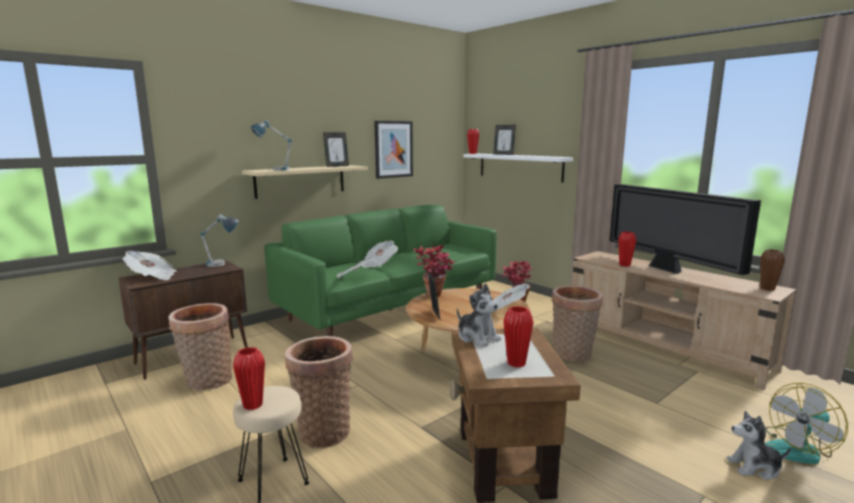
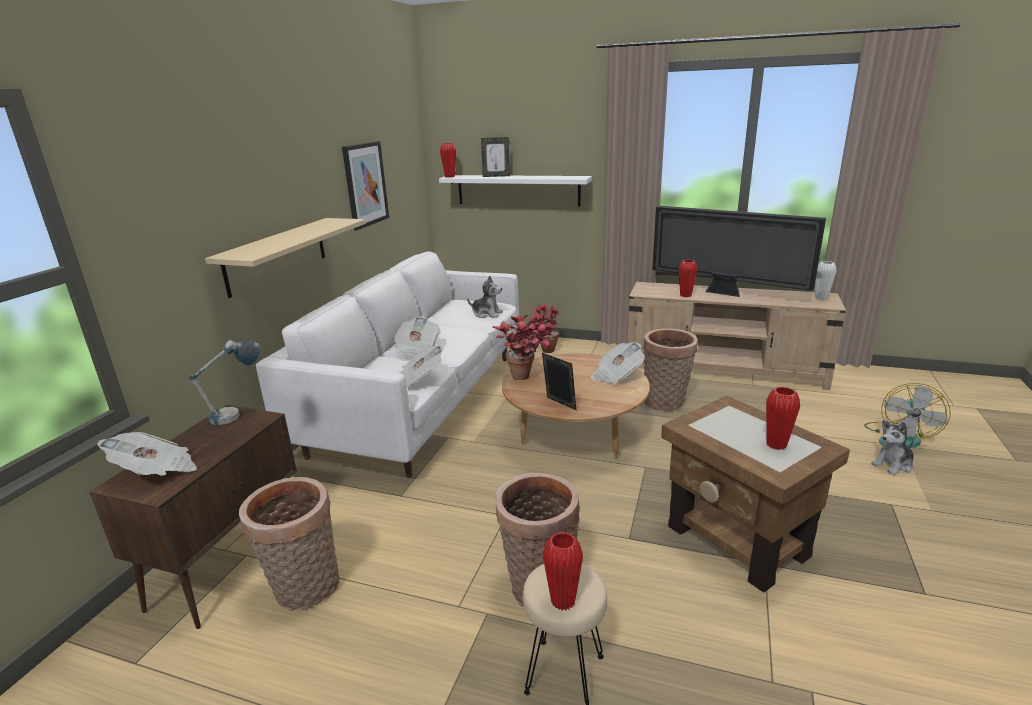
camera: 30 degrees left, 10 degrees up
table lamp [250,120,292,171] -> none
green sofa [264,205,497,336] -> white sofa [256,251,519,478]
picture frame [323,132,349,167] -> none
plush toy [457,283,501,347] -> plush toy moved to [467,276,503,318]
brown vase [760,249,785,291] -> white vase [815,261,837,300]

